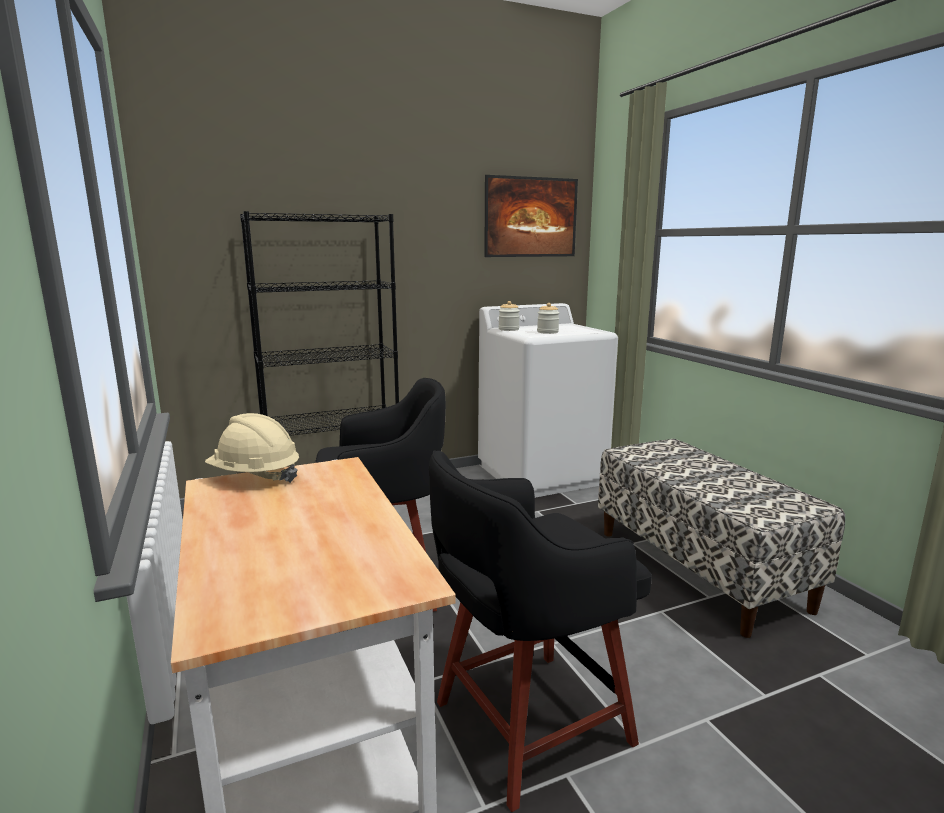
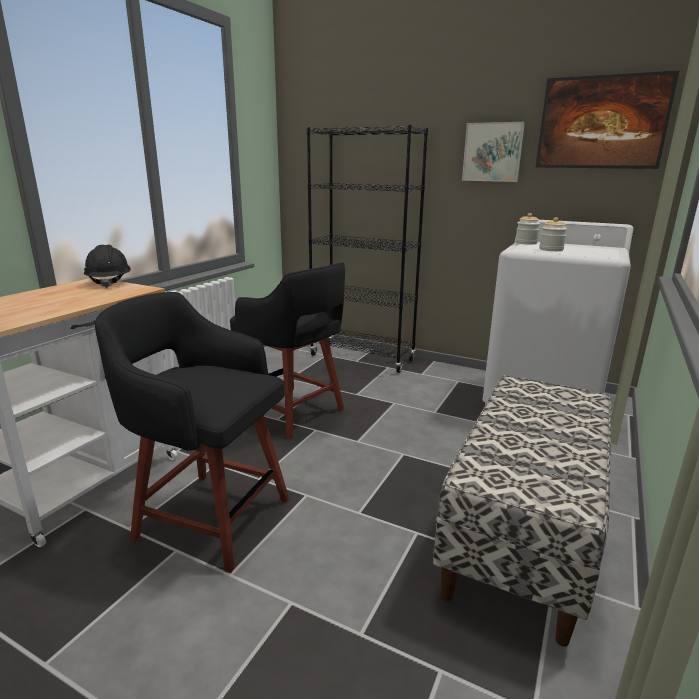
camera: 50 degrees right, 5 degrees up
beige hard hat [205,413,299,483] -> black hard hat [84,245,131,288]
none -> picture [462,122,525,182]

